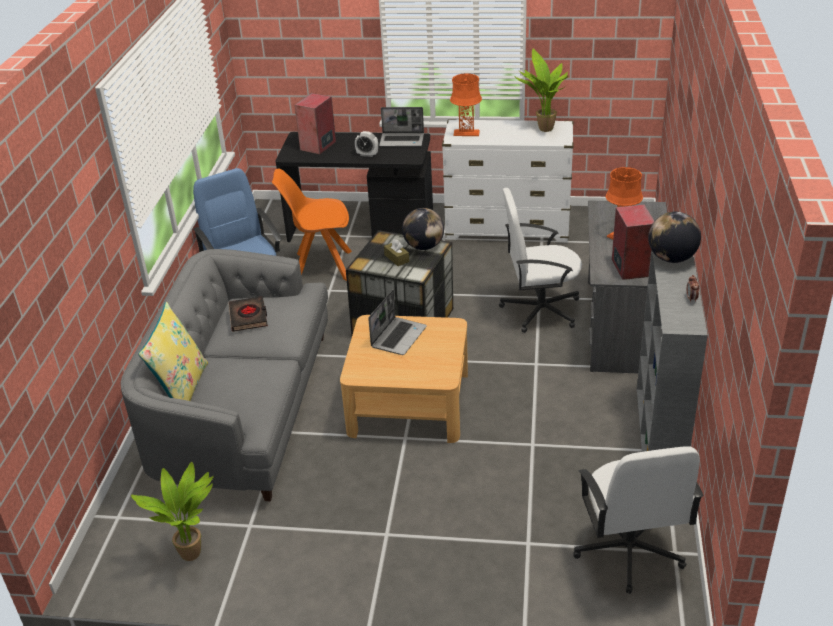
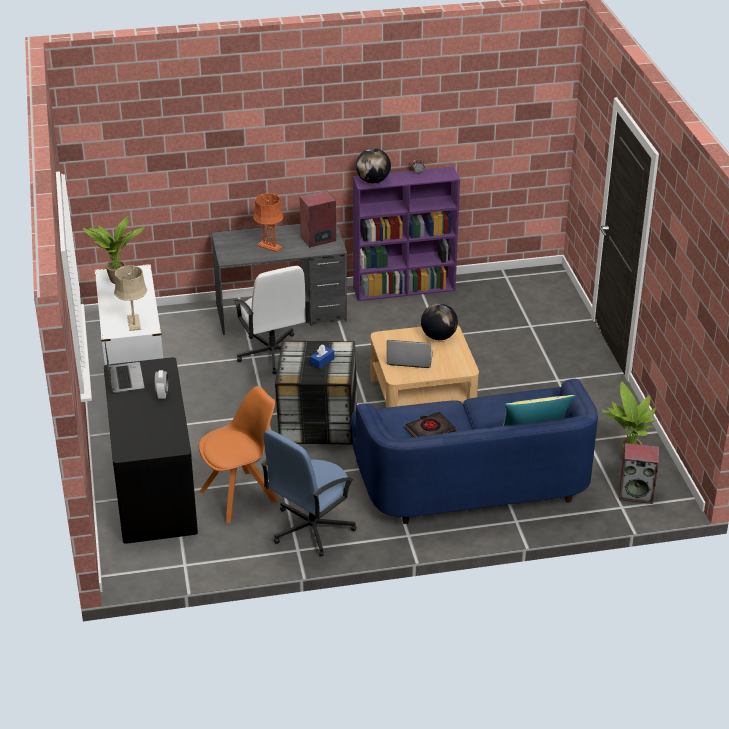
camera: 110 degrees left, 0 degrees up
grey sofa [121,249,328,502] -> blue sofa [351,379,598,524]
orange chair [272,168,352,281] -> orange chair turned 105 degrees counterclockwise [199,386,279,523]
speaker [295,93,336,154] -> speaker moved to [619,443,659,504]
brown tissue box [384,239,409,266] -> blue tissue box [310,345,334,369]
globe [402,208,444,250] -> globe moved to [421,303,458,340]
orange table lamp [450,73,482,136] -> beige table lamp [114,265,147,331]
white office chair [573,446,703,594] -> none
grey bookcase [637,250,708,452] -> purple bookcase [353,167,460,301]

